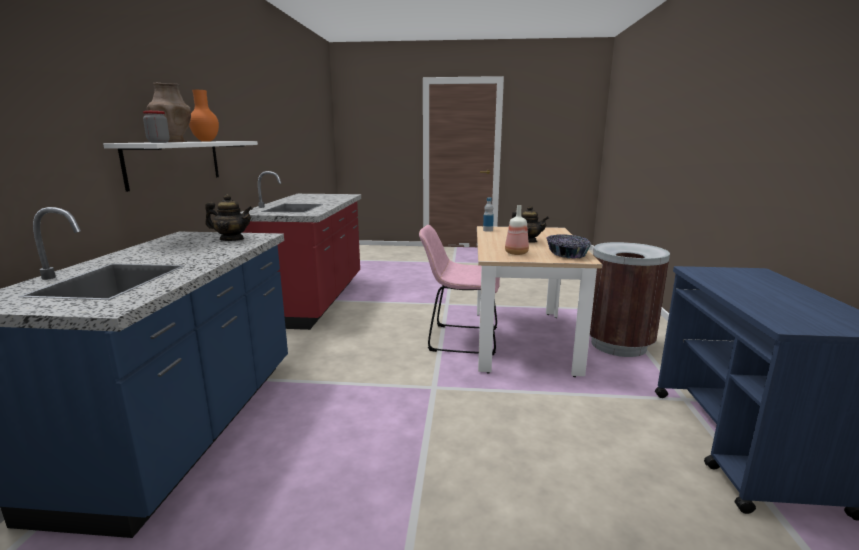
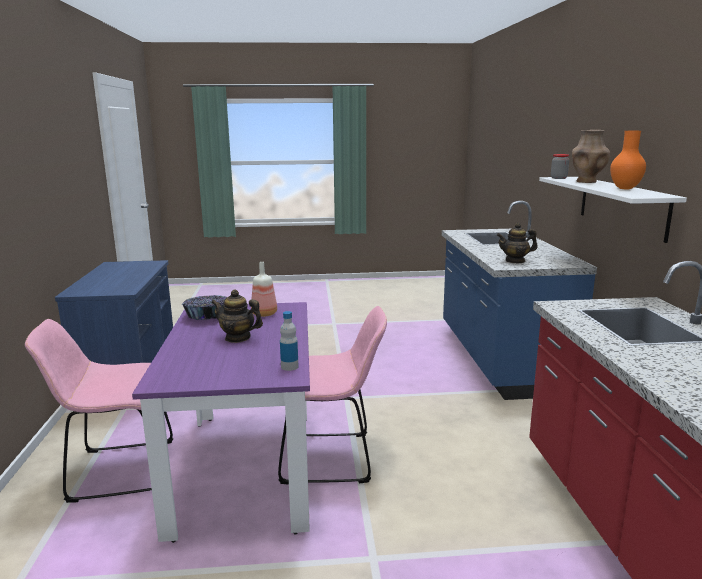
camera: 170 degrees right, 0 degrees up
beige dining table [477,226,602,377] -> purple dining table [132,302,310,543]
brown trash can [590,242,670,357] -> pink chair [25,319,173,503]

